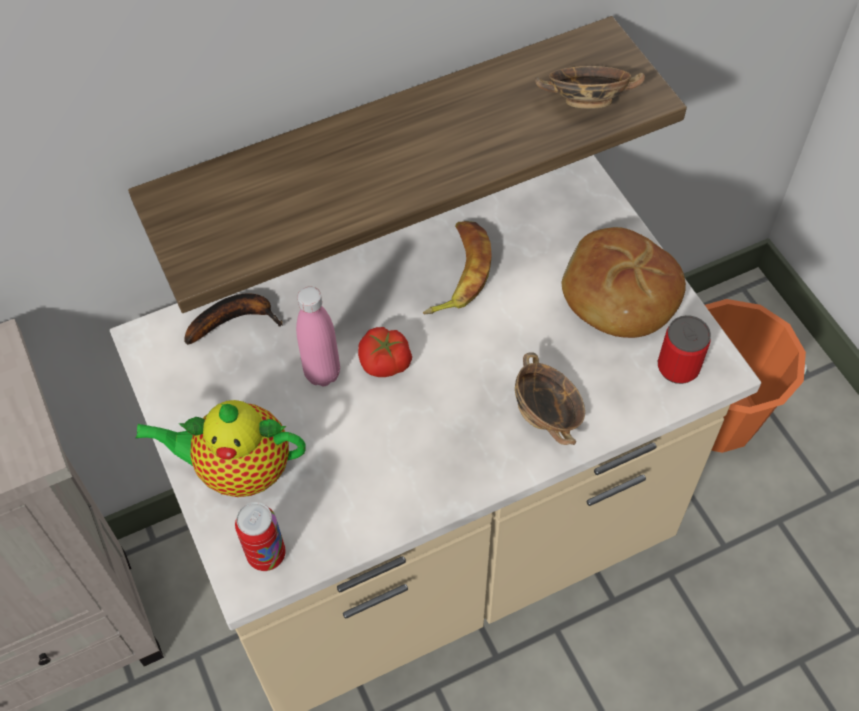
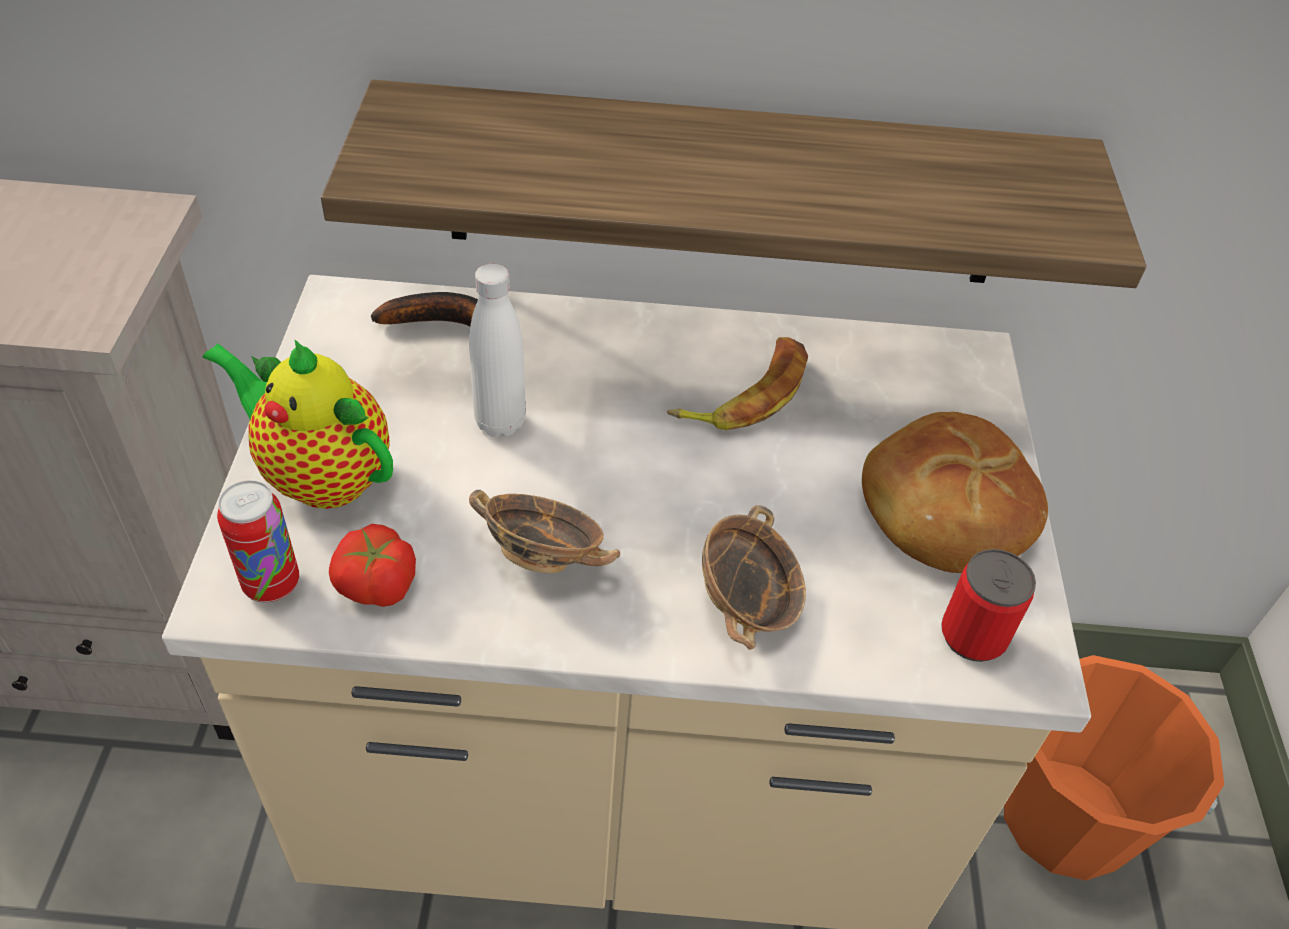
camera: 25 degrees right, 10 degrees down
pink bottle [296,286,340,387] -> white bottle [469,263,526,437]
tomato [358,327,412,377] -> tomato moved to [329,524,416,607]
bowl [535,66,645,109] -> bowl moved to [469,490,620,573]

